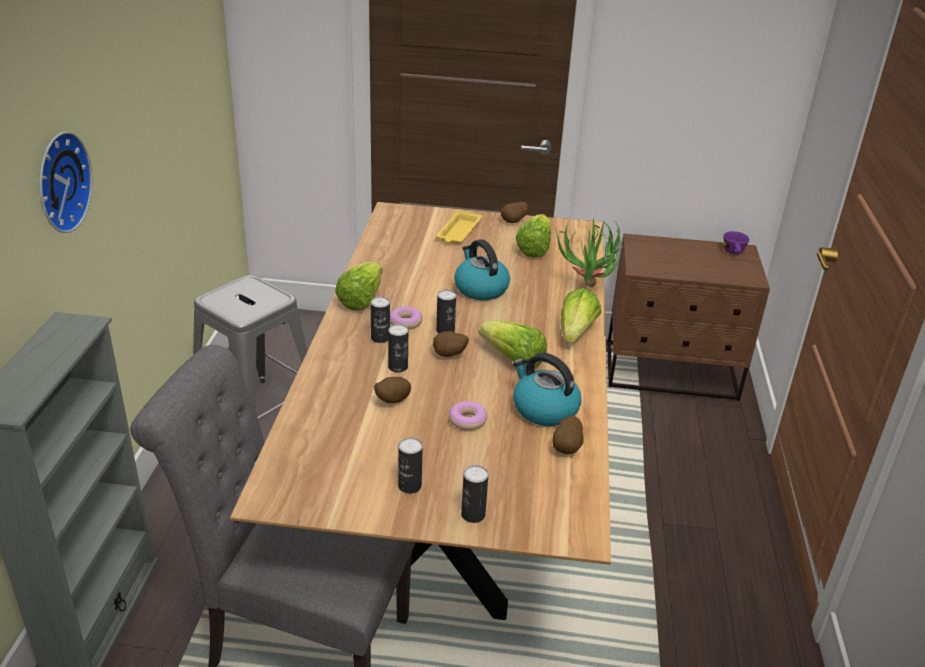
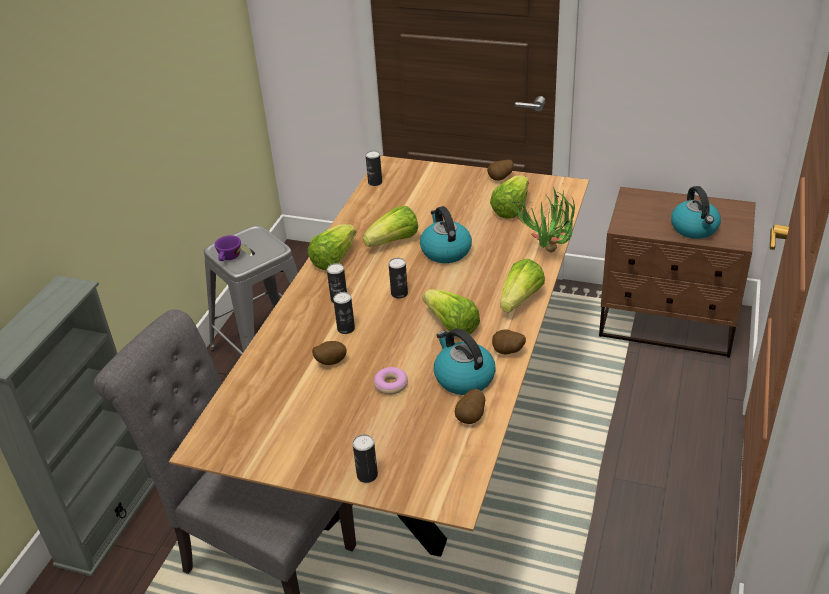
camera: 15 degrees right, 5 degrees up
wall clock [39,131,93,233] -> none
donut [390,307,423,330] -> none
can [398,437,423,494] -> can moved to [366,150,382,186]
potato [433,331,469,357] -> potato moved to [492,329,526,355]
yellow tray [436,211,482,244] -> none
purple cup [723,231,749,254] -> purple cup moved to [215,235,241,261]
none -> lettuce [363,206,418,247]
none -> kettle [671,186,721,239]

